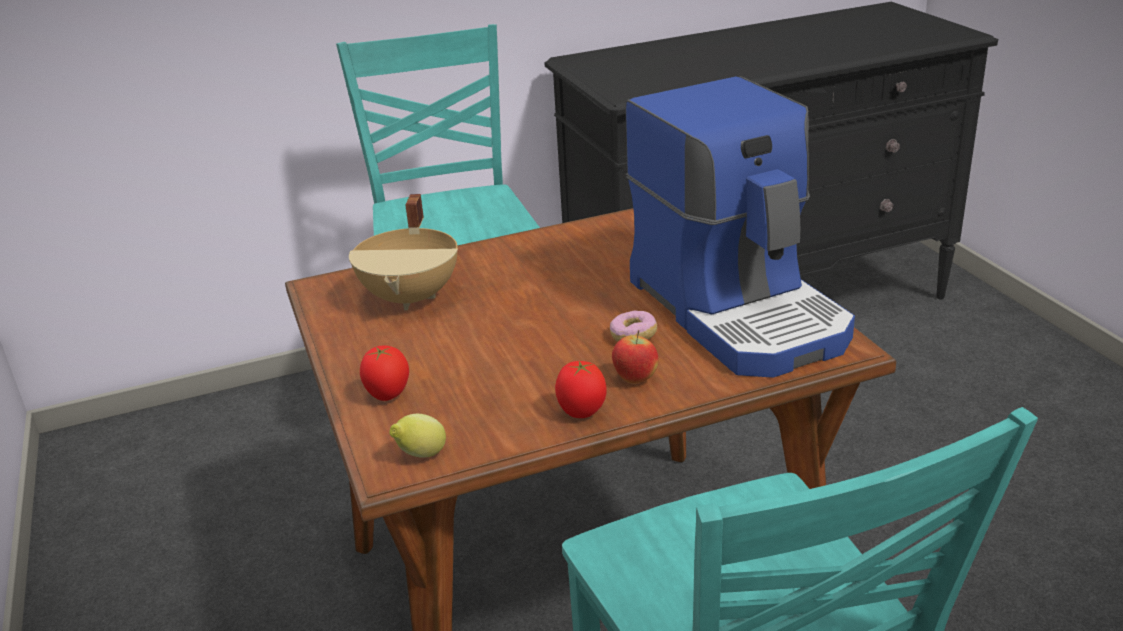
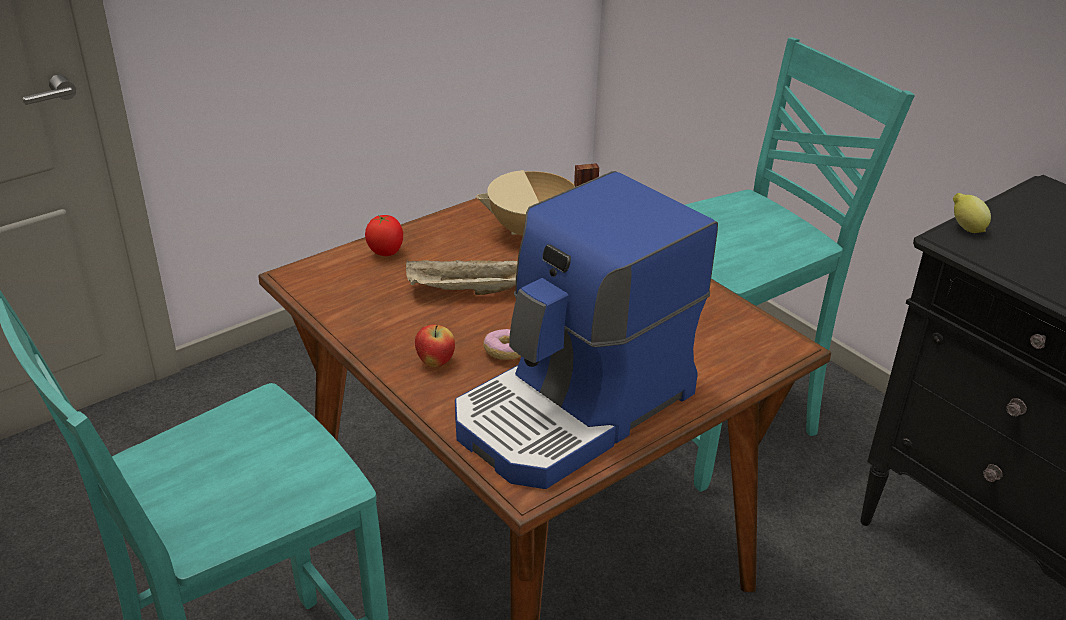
camera: 70 degrees right, 5 degrees up
lemon [389,414,446,458] -> lemon moved to [953,193,991,233]
tomato [555,361,606,418] -> none
none -> beige tray [406,260,518,295]

